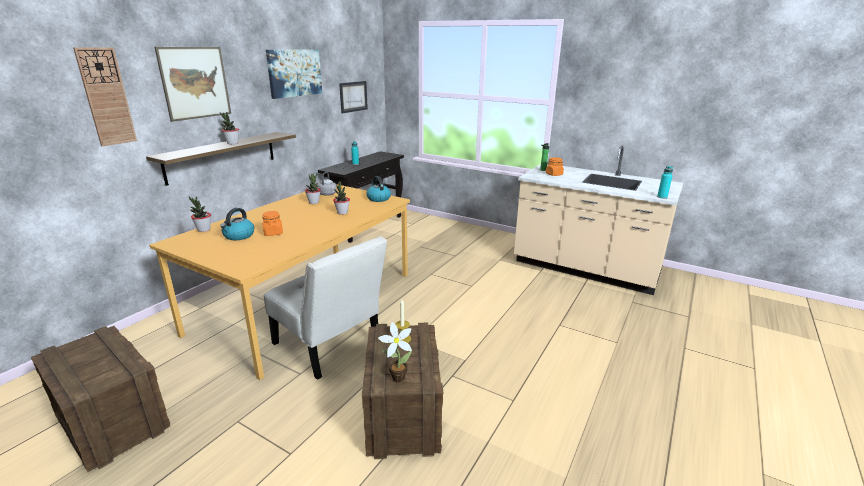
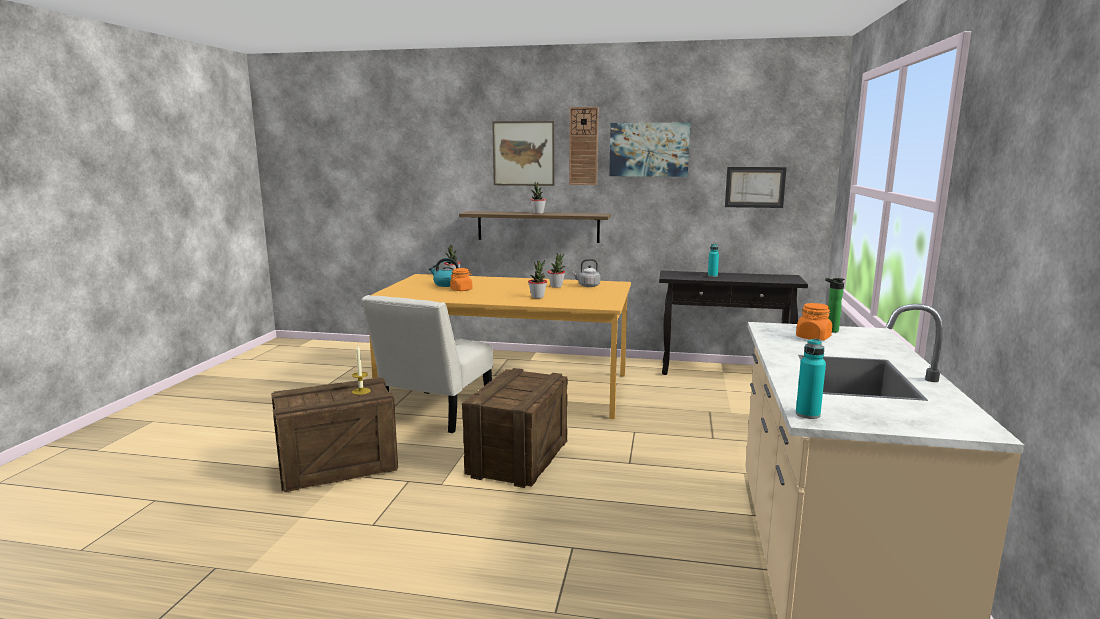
camera: 70 degrees right, 10 degrees down
crate [31,326,170,472] -> crate moved to [462,368,568,488]
wall clock [73,47,137,146] -> wall clock moved to [569,107,598,185]
kettle [366,176,391,202] -> none
potted plant [378,322,412,383] -> none

